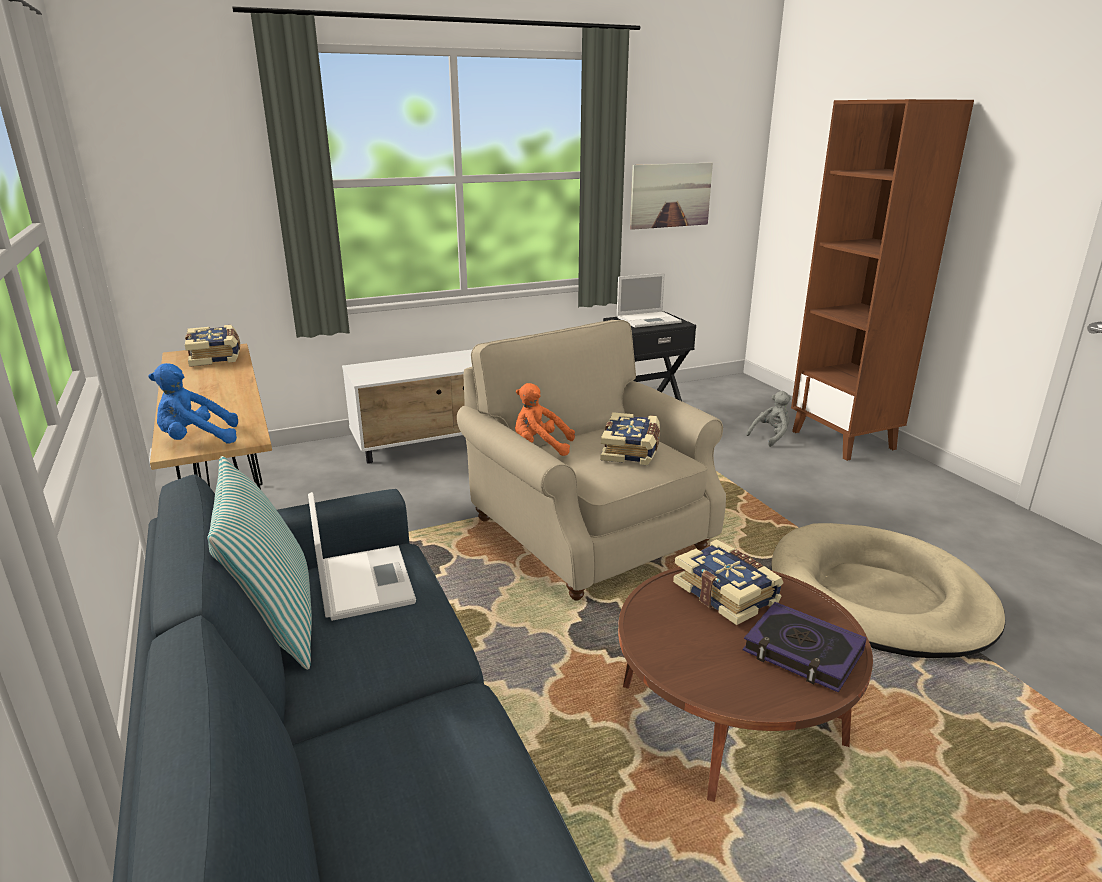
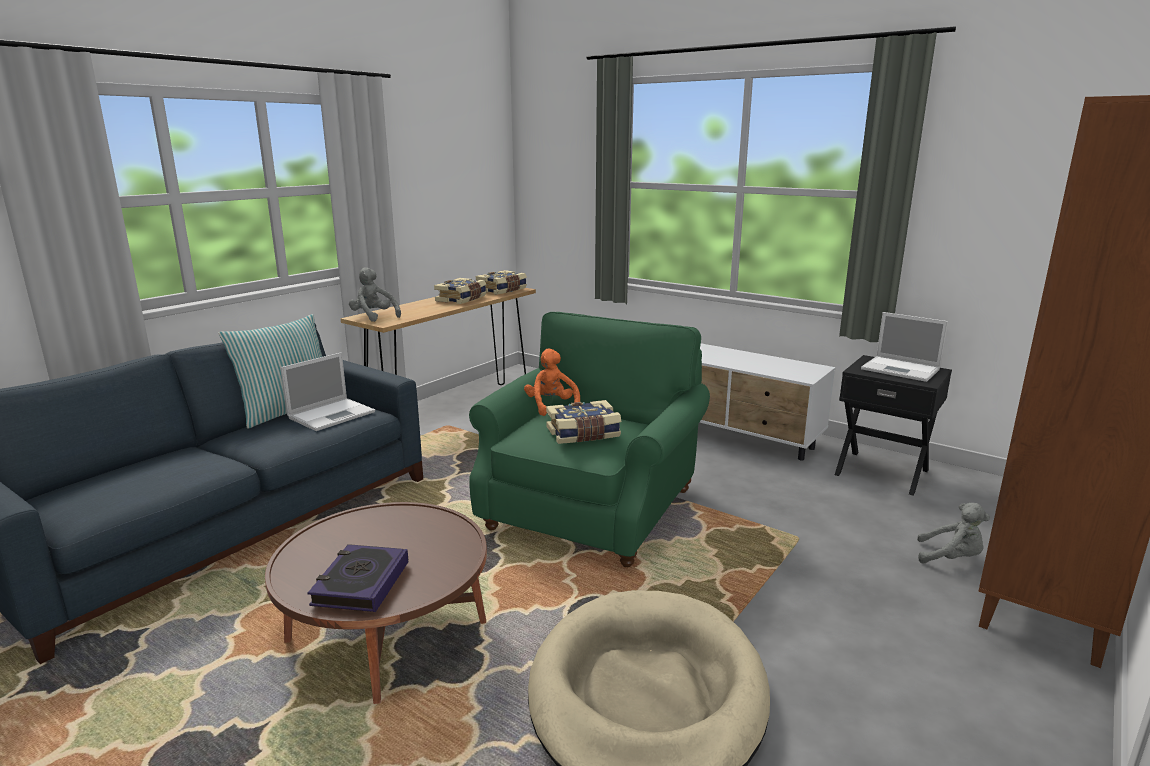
camera: 60 degrees right, 5 degrees down
blue plush toy [148,363,238,444] -> grey plush toy [349,267,401,322]
beige armchair [457,320,726,600] -> green armchair [469,312,710,567]
picture [630,162,713,230] -> none
book [673,539,783,625] -> book moved to [434,278,486,304]

